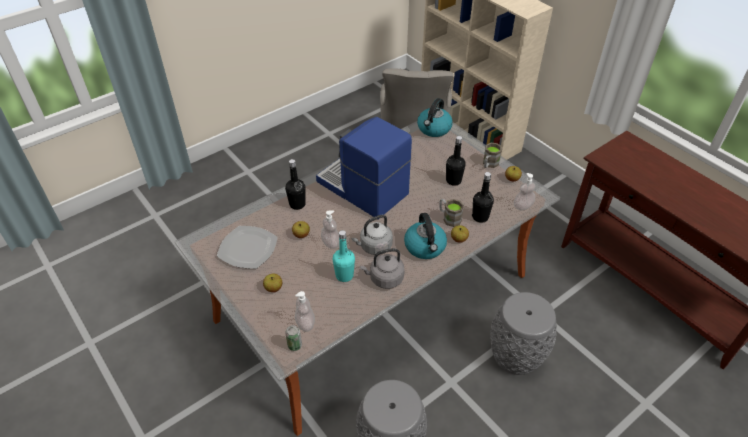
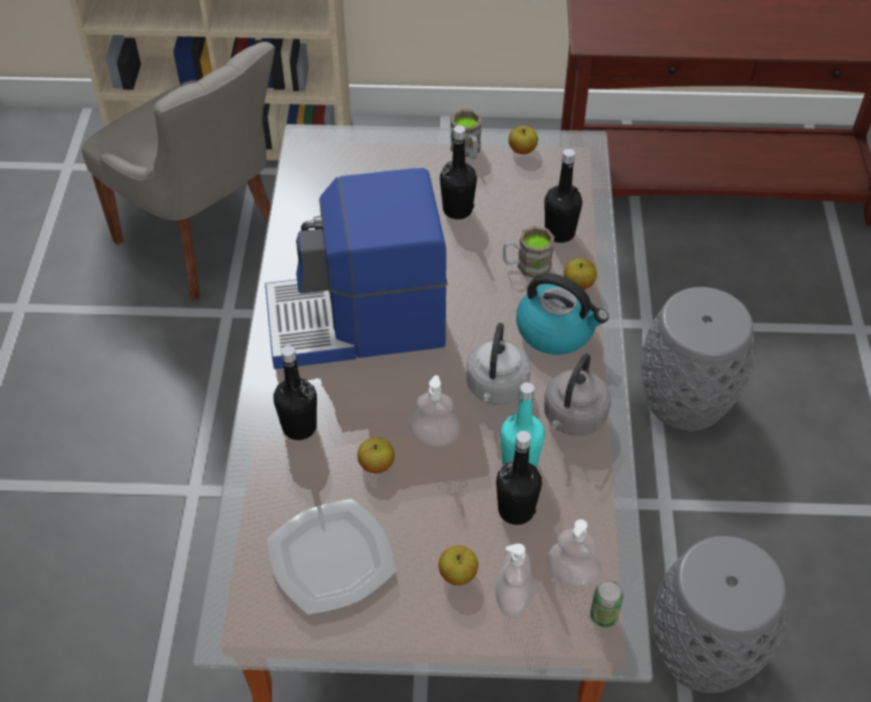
camera: 50 degrees left, 5 degrees up
kettle [417,98,453,137] -> none
soap dispenser [514,173,535,211] -> soap dispenser moved to [495,543,534,617]
none -> black bottle [496,431,542,525]

